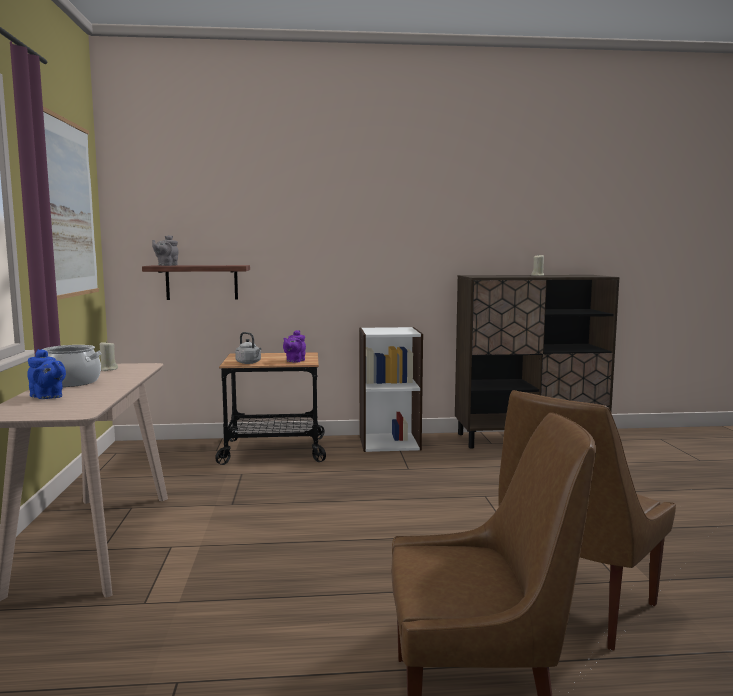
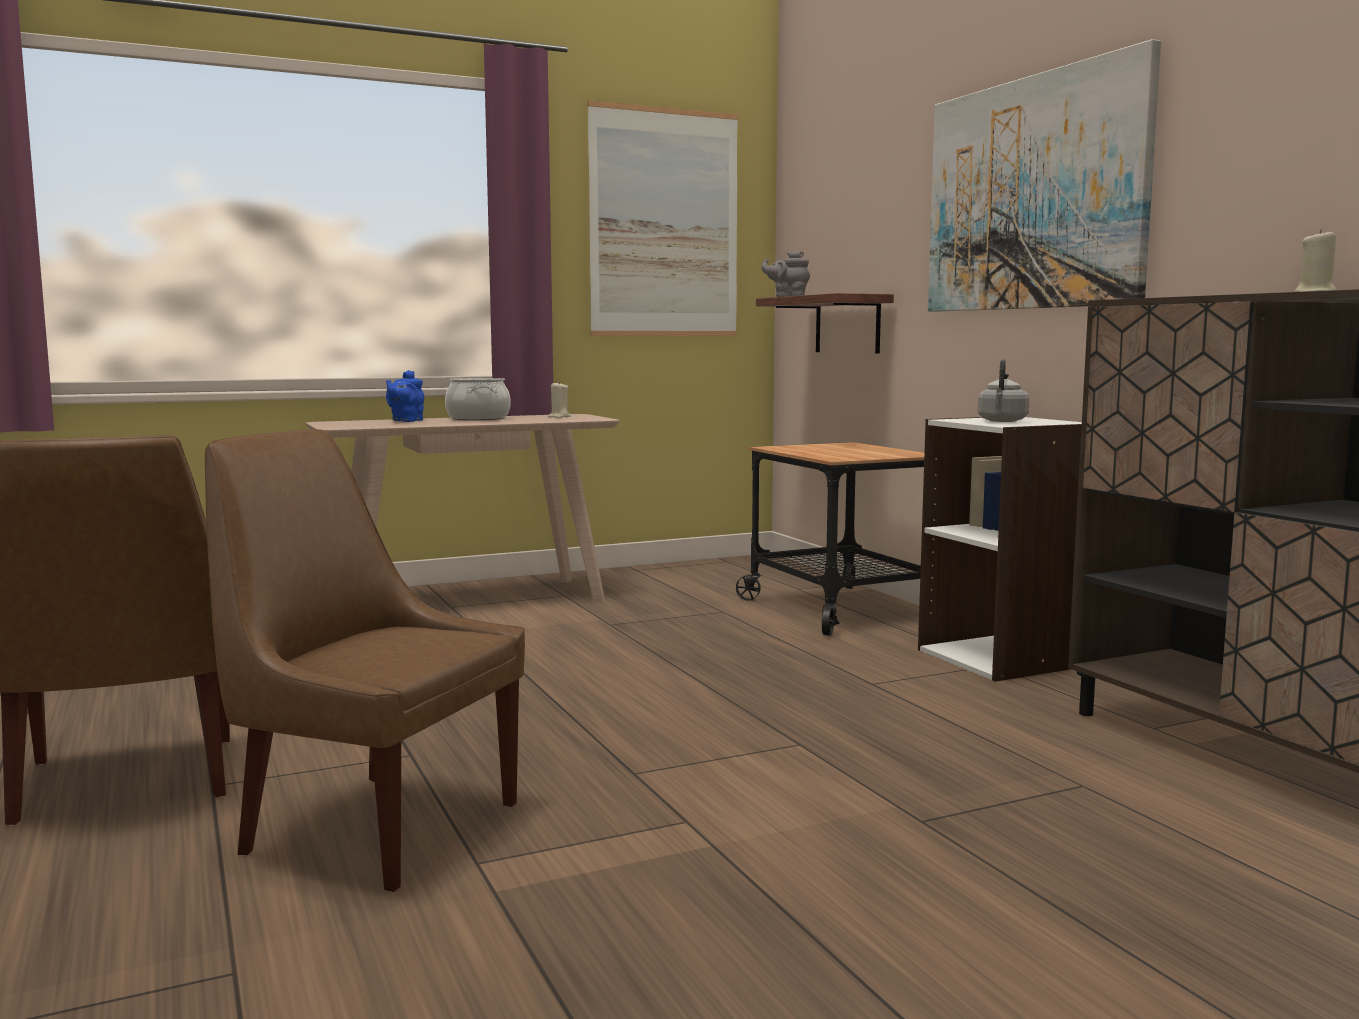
camera: 70 degrees right, 0 degrees up
grey kettle [235,332,261,364] -> grey kettle moved to [978,359,1030,422]
purple teapot [283,330,306,363] -> none
none -> picture [928,39,1161,312]

